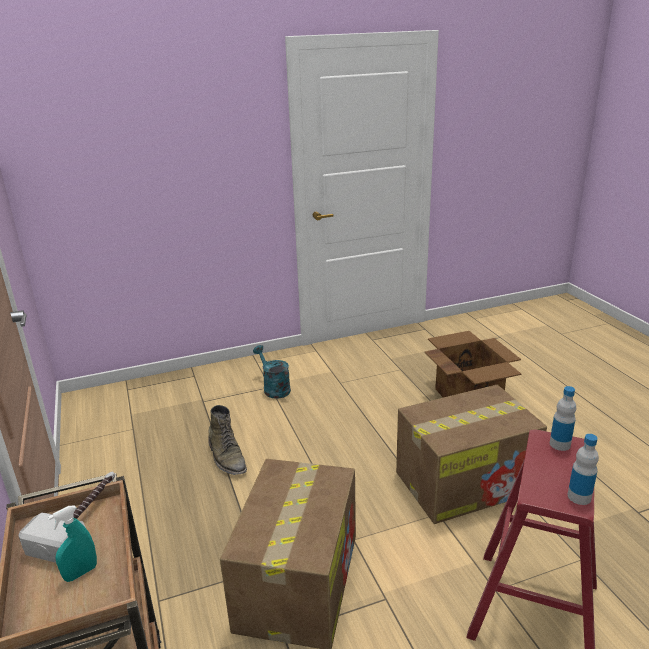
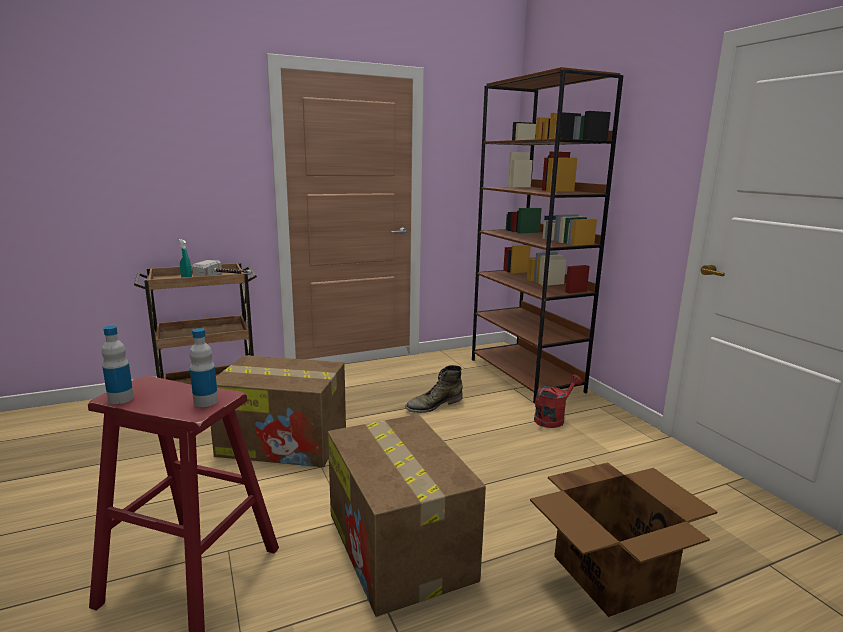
camera: 85 degrees right, 10 degrees down
turquoise watering can [253,345,291,399] -> red watering can [534,374,582,428]
none -> brown bookcase [472,67,624,403]

